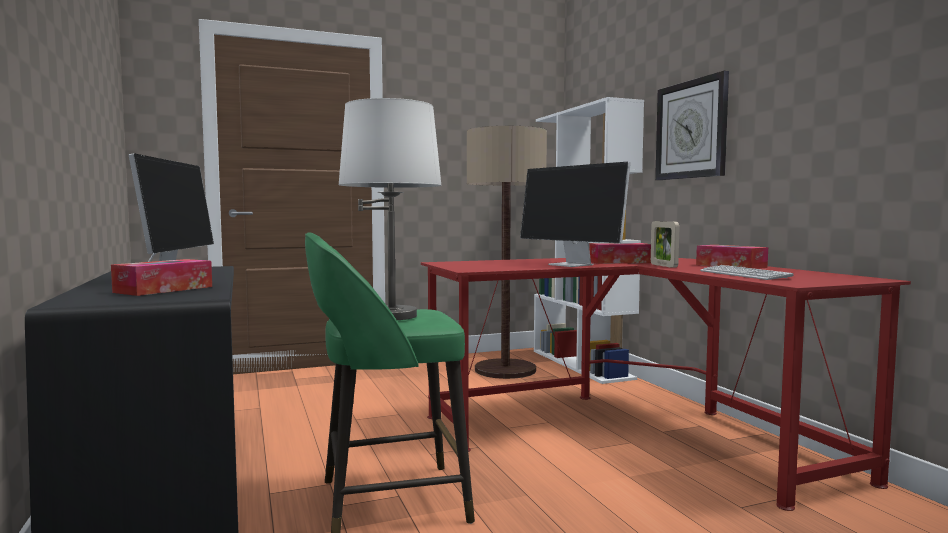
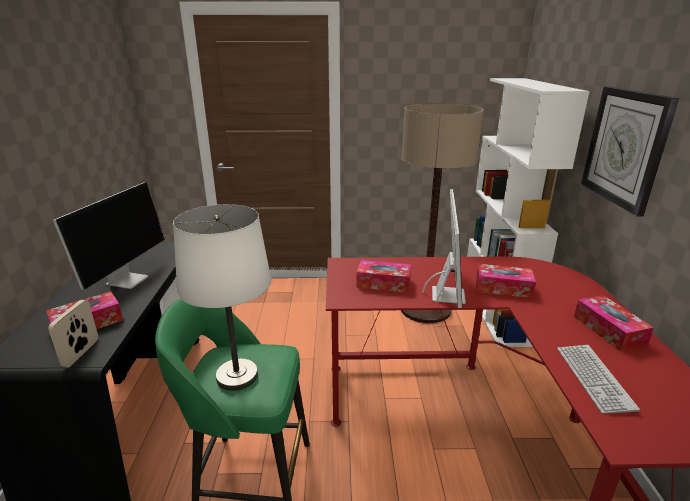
camera: 20 degrees right, 20 degrees up
monitor [520,162,631,267] -> monitor turned 150 degrees counterclockwise [422,189,466,308]
picture frame [651,221,680,268] -> picture frame moved to [48,300,98,368]
none -> tissue box [356,260,411,293]

